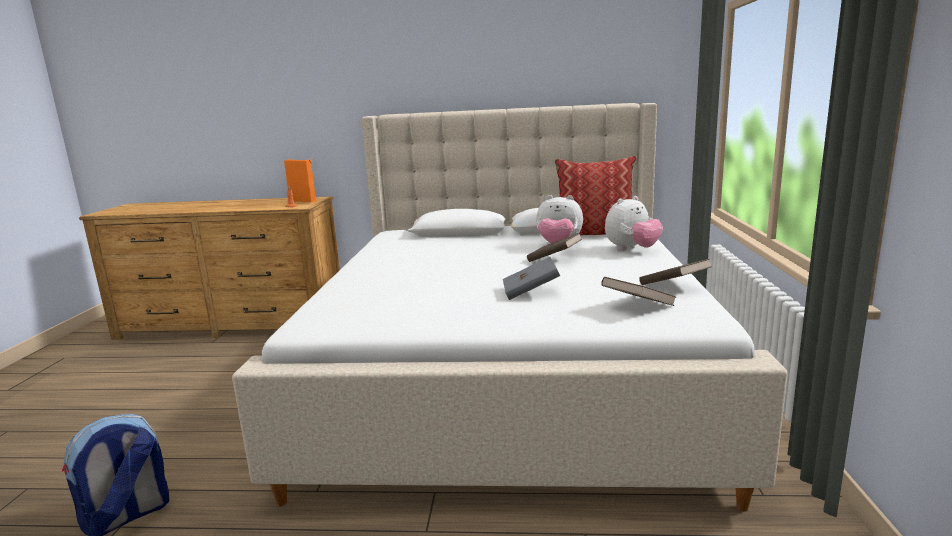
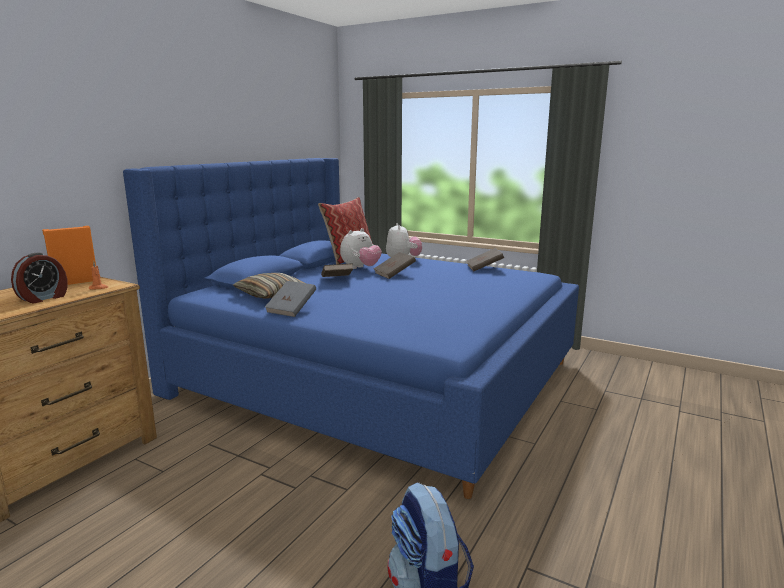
camera: 65 degrees left, 0 degrees up
beige bed [232,103,788,512] -> blue bed [123,158,579,499]
grey book [503,257,560,300] -> grey book moved to [265,281,316,317]
brown book [601,277,676,306] -> brown book moved to [321,263,353,277]
none -> alarm clock [11,253,68,304]
none -> pillow [233,273,307,298]

